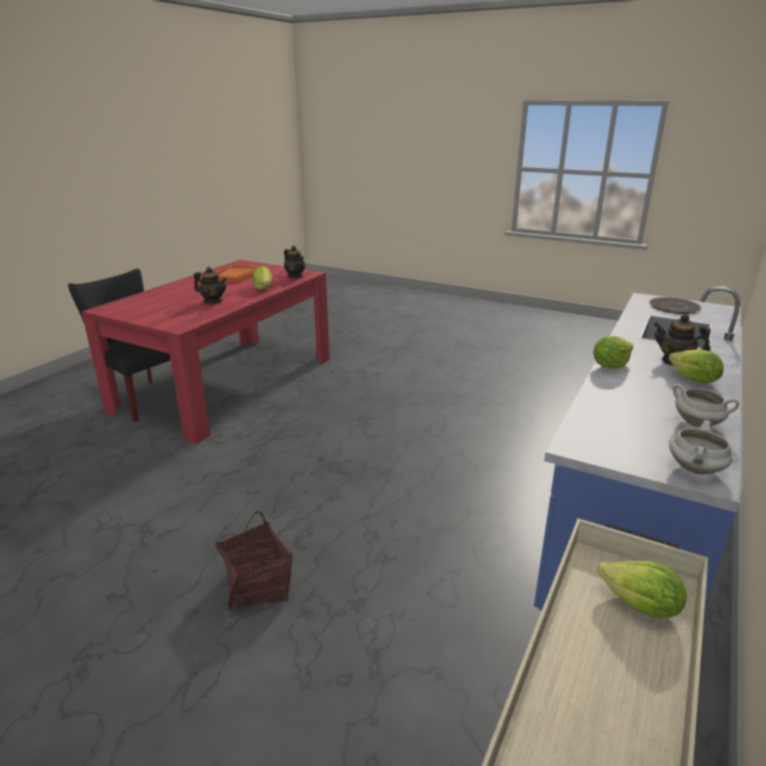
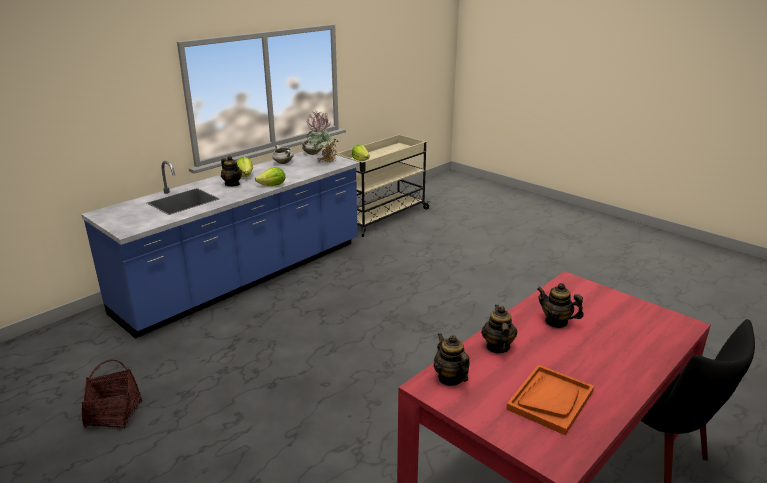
camera: 165 degrees left, 0 degrees up
basket [216,511,292,611] -> basket moved to [82,360,142,429]
lettuce [253,266,272,289] -> teapot [481,305,517,354]
black plate [649,297,701,314] -> none
none -> potted plant [306,111,337,163]

